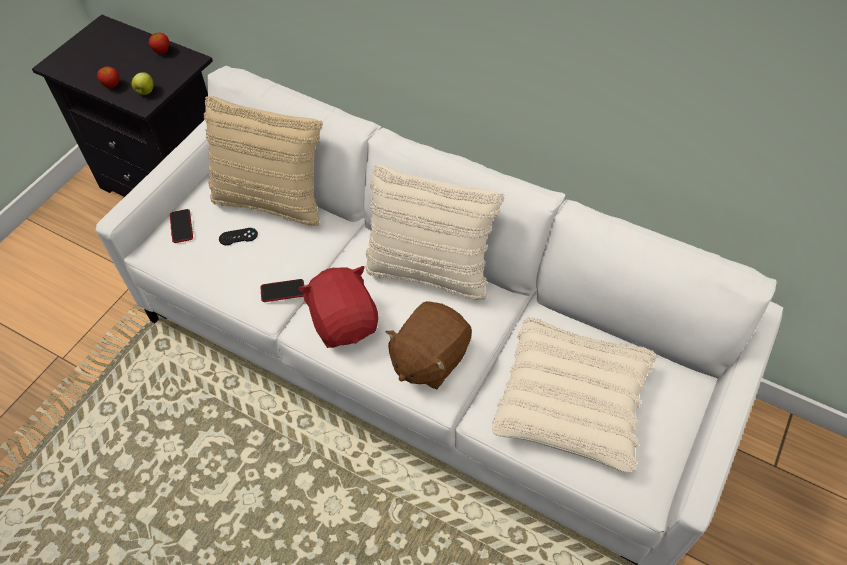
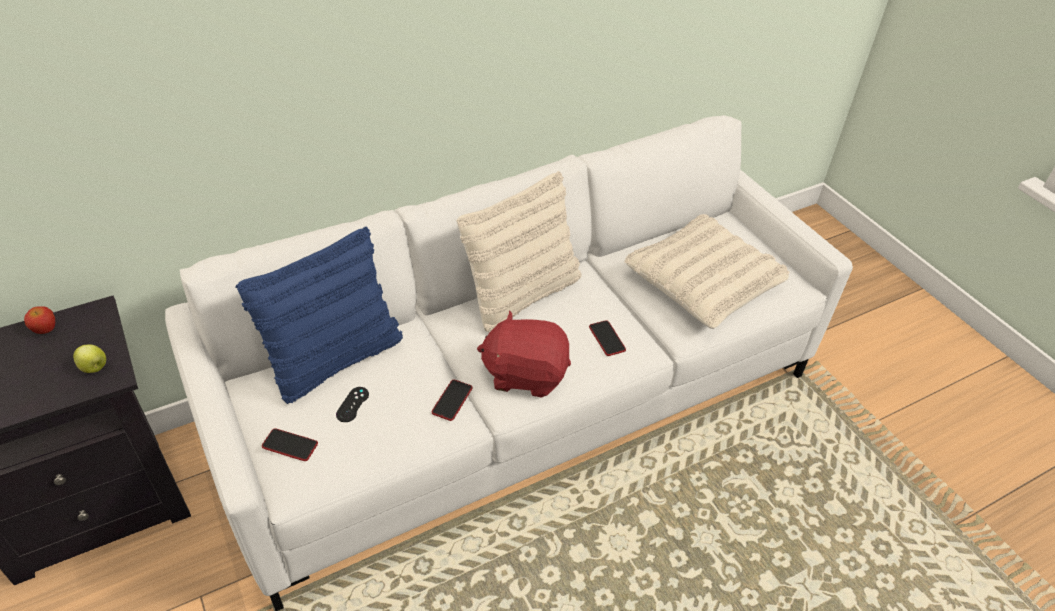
camera: 60 degrees left, 10 degrees down
apple [97,66,120,88] -> none
beige pillow [204,96,323,226] -> blue pillow [236,227,403,404]
brown plush toy [386,301,472,390] -> phone [589,320,626,356]

